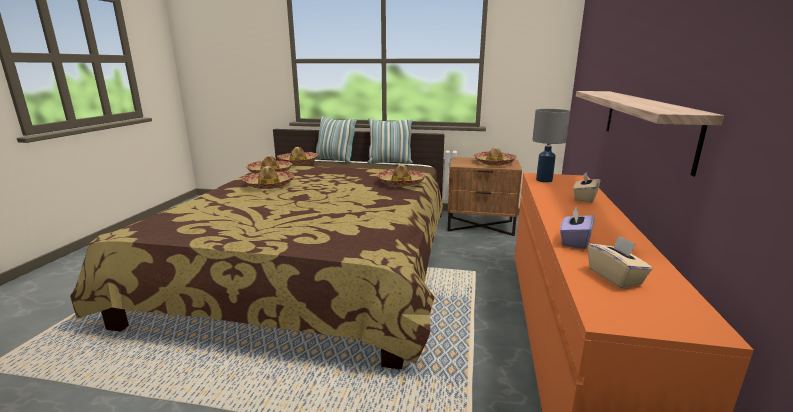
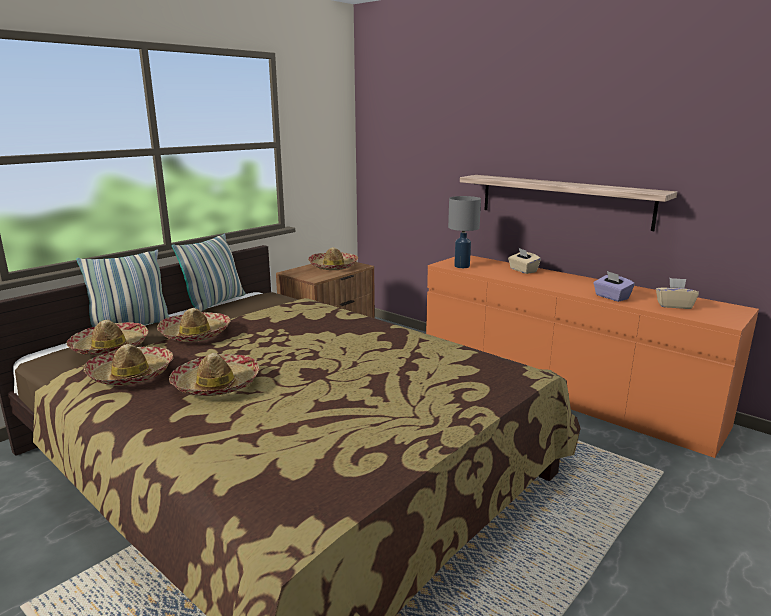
camera: 60 degrees left, 0 degrees up
hat [377,164,426,187] -> hat moved to [157,308,231,342]

